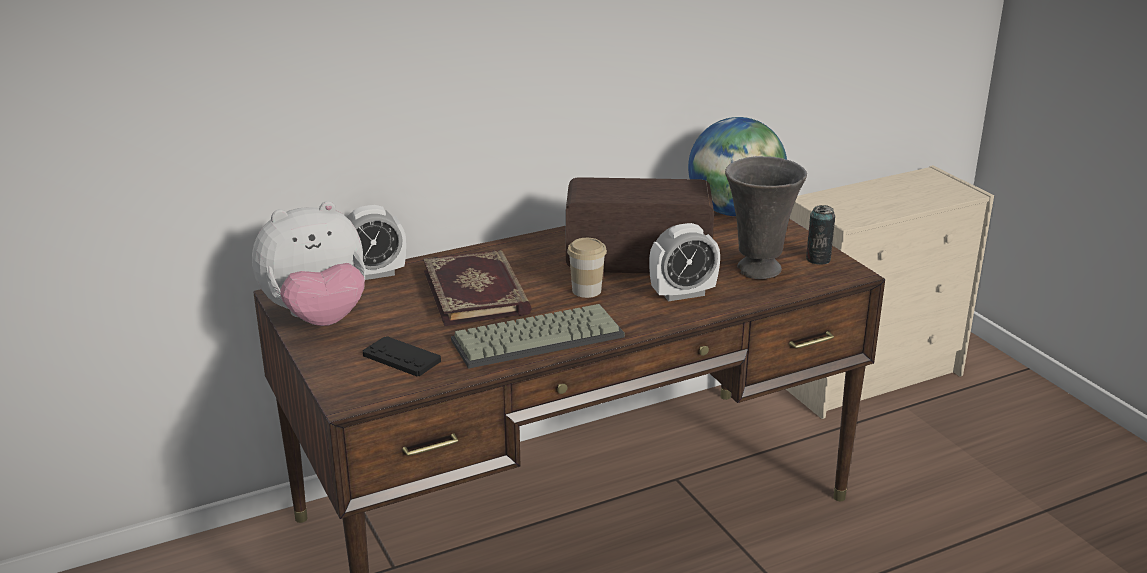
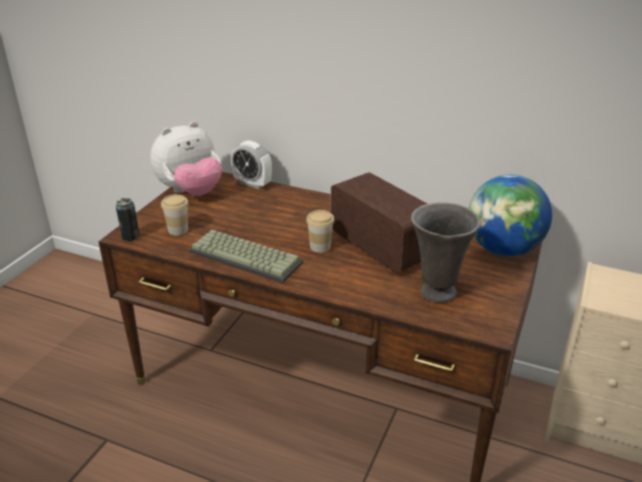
camera: 50 degrees right, 5 degrees up
plush toy [252,201,365,326] -> plush toy turned 60 degrees counterclockwise [150,121,222,196]
black game controller [363,336,441,376] -> cup [161,194,188,235]
book [423,250,532,326] -> none
alarm clock [649,223,720,301] -> none
can [806,205,835,265] -> can moved to [116,198,140,241]

